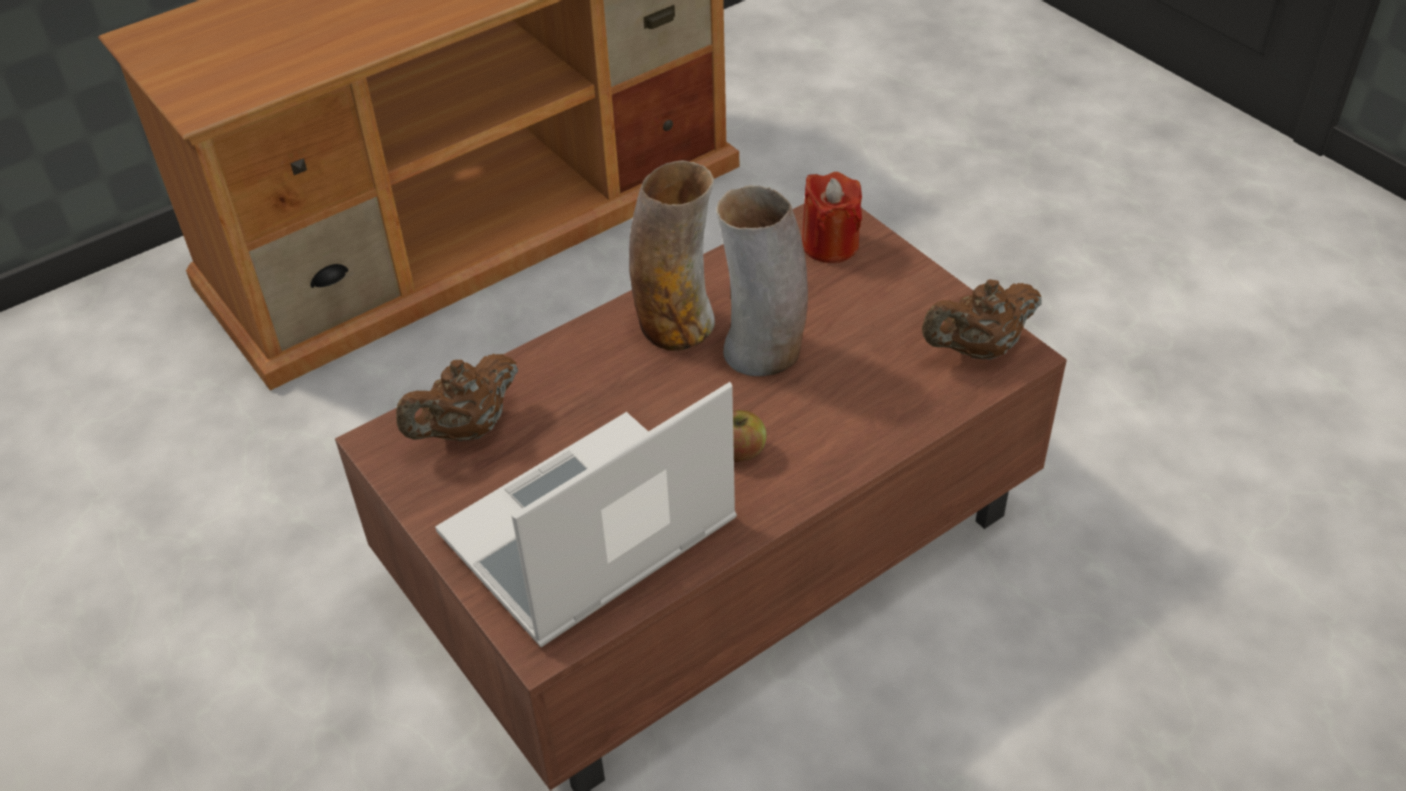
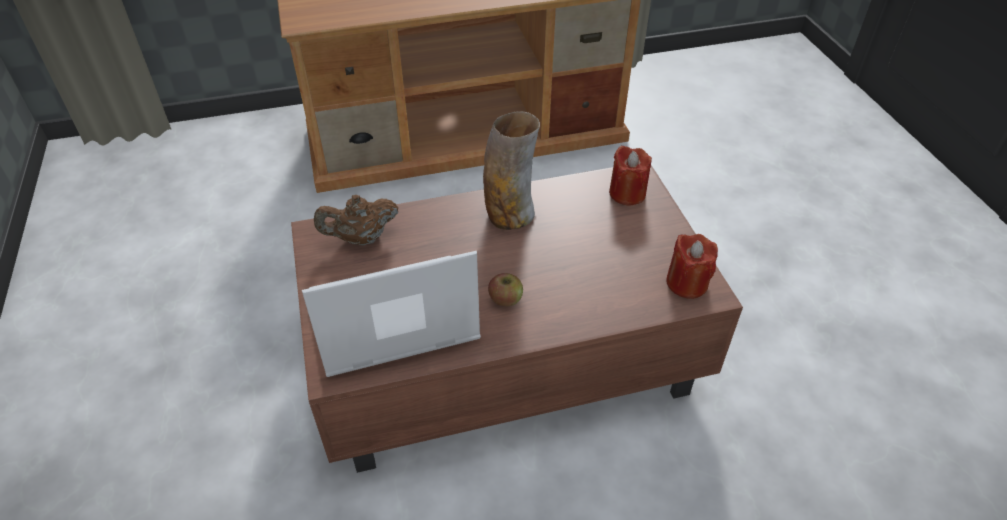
camera: 20 degrees right, 0 degrees up
vase [716,185,808,376] -> none
brown teapot [922,279,1042,360] -> red candle [666,234,718,299]

